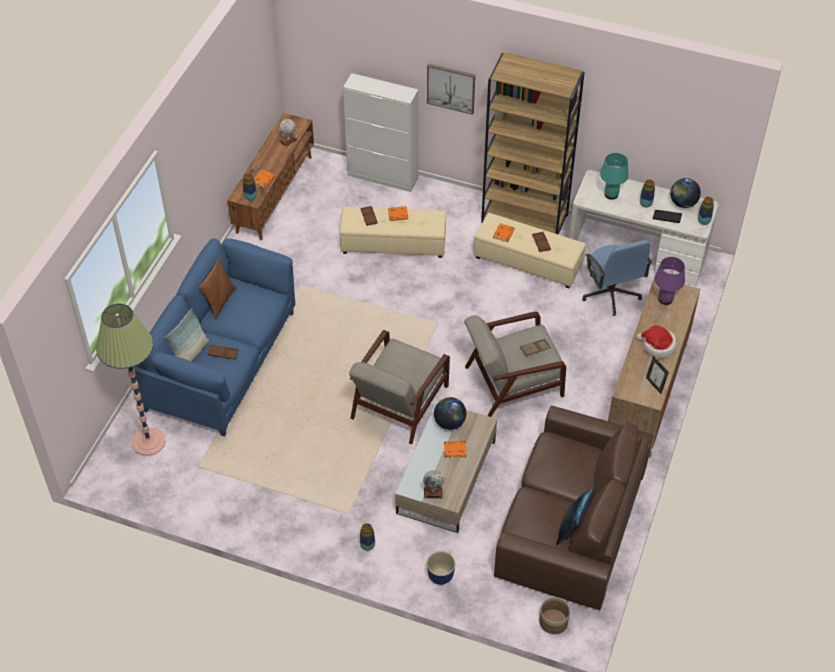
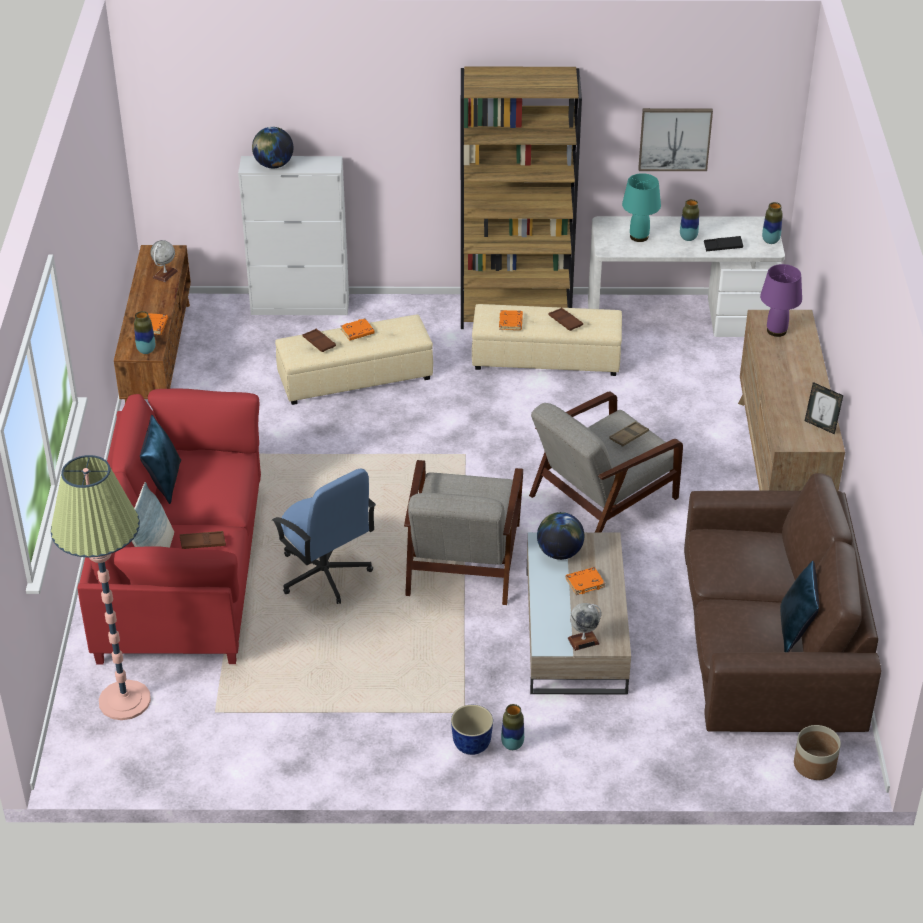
camera: 20 degrees left, 10 degrees down
blue sofa [133,238,296,437] -> red sofa [77,388,261,665]
brown pillow [198,258,237,319] -> blue pillow [140,415,181,504]
picture [427,63,475,115] -> picture moved to [638,108,713,171]
planter [427,551,455,585] -> planter moved to [451,705,493,755]
blue office chair [582,240,652,316] -> blue office chair moved to [272,468,376,604]
hat [636,325,677,359] -> none
globe [670,178,701,208] -> globe moved to [252,127,293,168]

